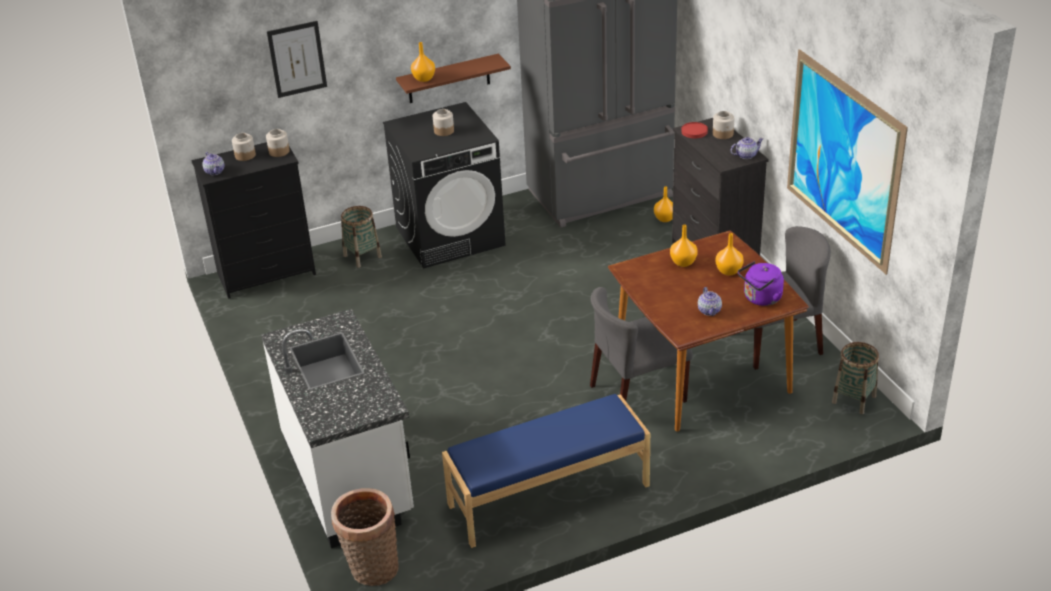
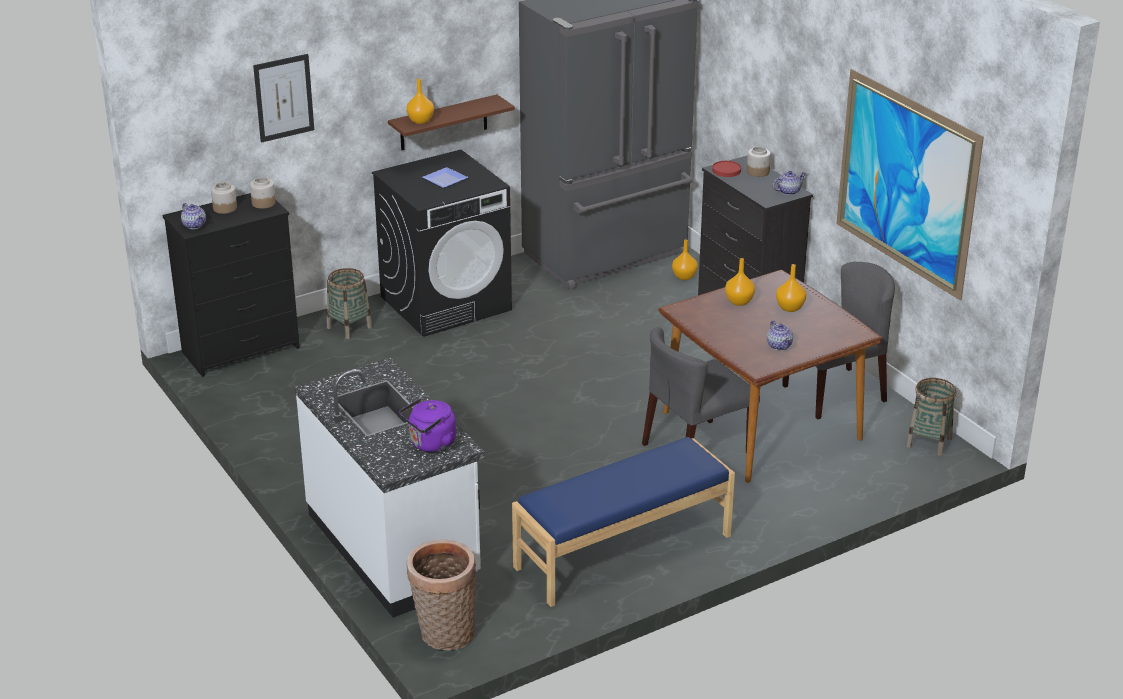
camera: 10 degrees left, 5 degrees down
jar [433,109,454,136] -> plate [422,167,468,188]
purple kettle [738,261,784,306] -> purple kettle moved to [399,399,456,452]

